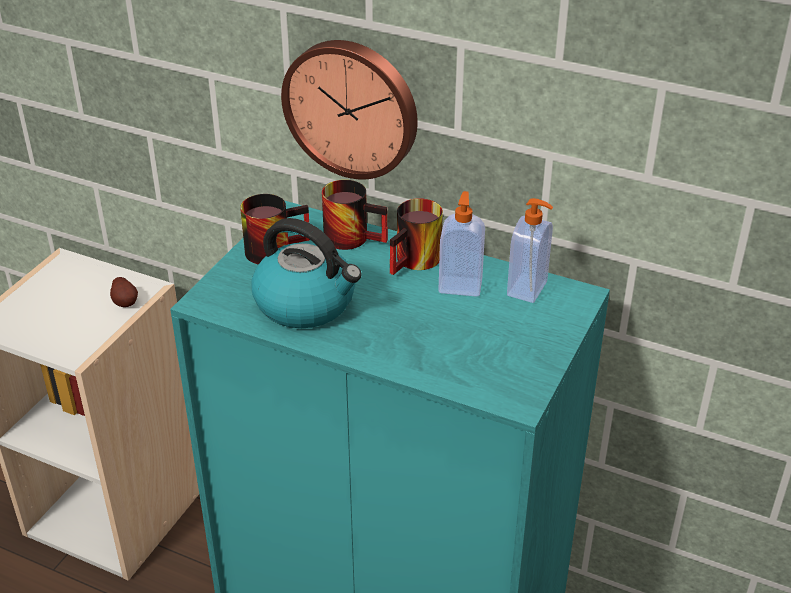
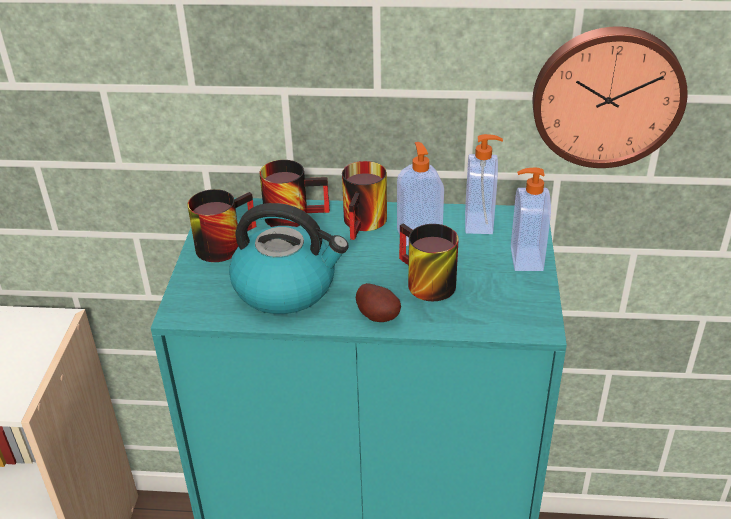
camera: 20 degrees left, 0 degrees up
potato [110,277,138,307] -> potato moved to [356,283,401,322]
wall clock [281,40,418,180] -> wall clock moved to [533,26,688,168]
none -> mug [399,223,459,301]
none -> soap dispenser [511,168,551,271]

